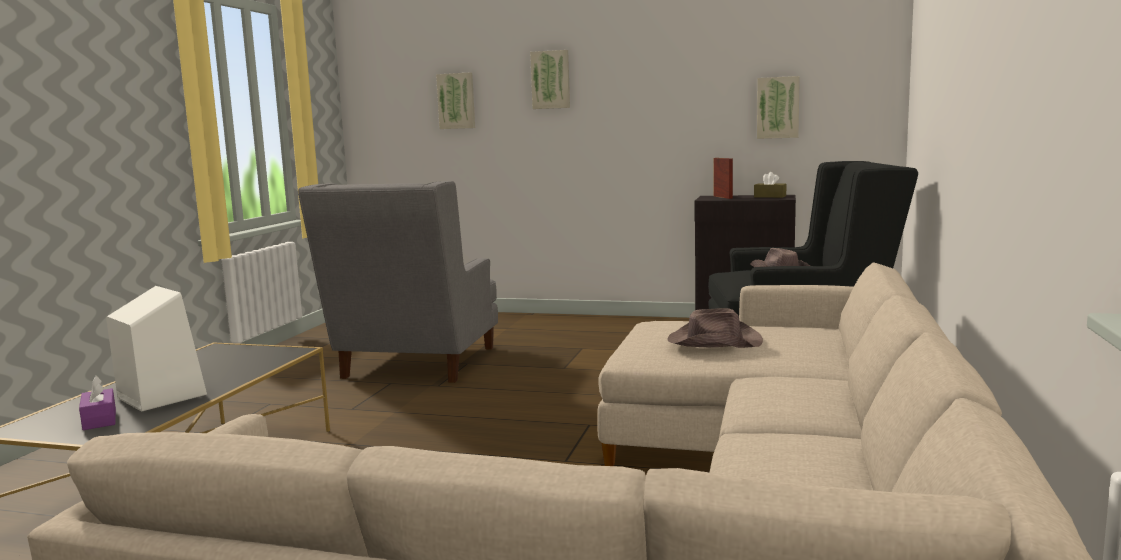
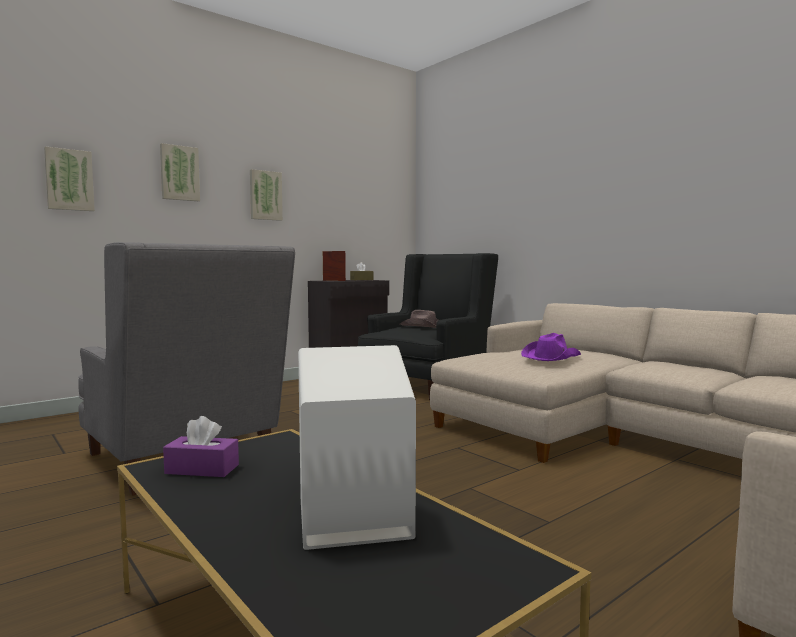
camera: 55 degrees left, 5 degrees down
purple tissue box [79,376,116,430] -> purple tissue box moved to [163,416,239,477]
brown hat [667,308,763,348] -> purple hat [521,333,581,361]
picture [757,76,800,139] -> picture moved to [250,169,283,221]

